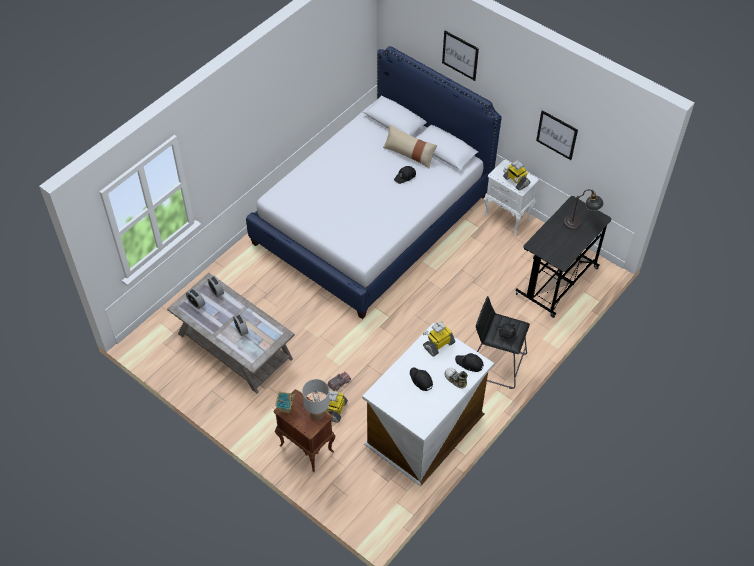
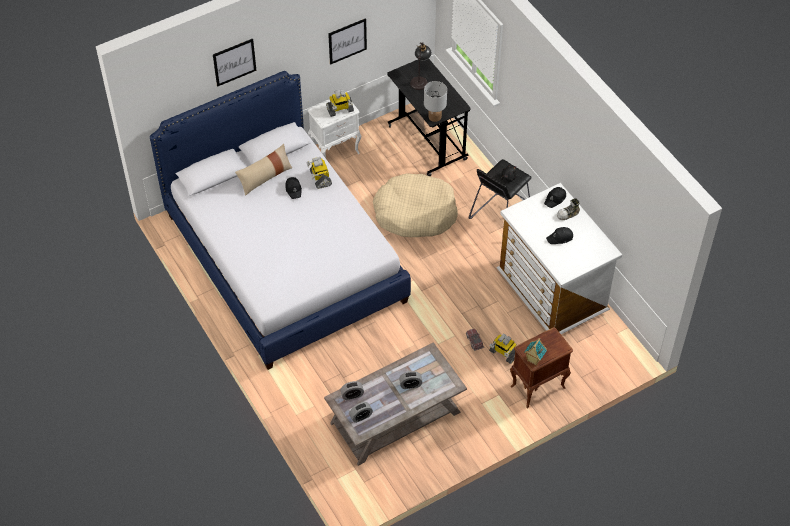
camera: 70 degrees left, 0 degrees up
grey table lamp [302,379,330,420] -> grey table lamp moved to [424,81,447,122]
toy robot [423,321,455,356] -> toy robot moved to [307,157,332,189]
none -> beige dog bed [373,173,458,237]

